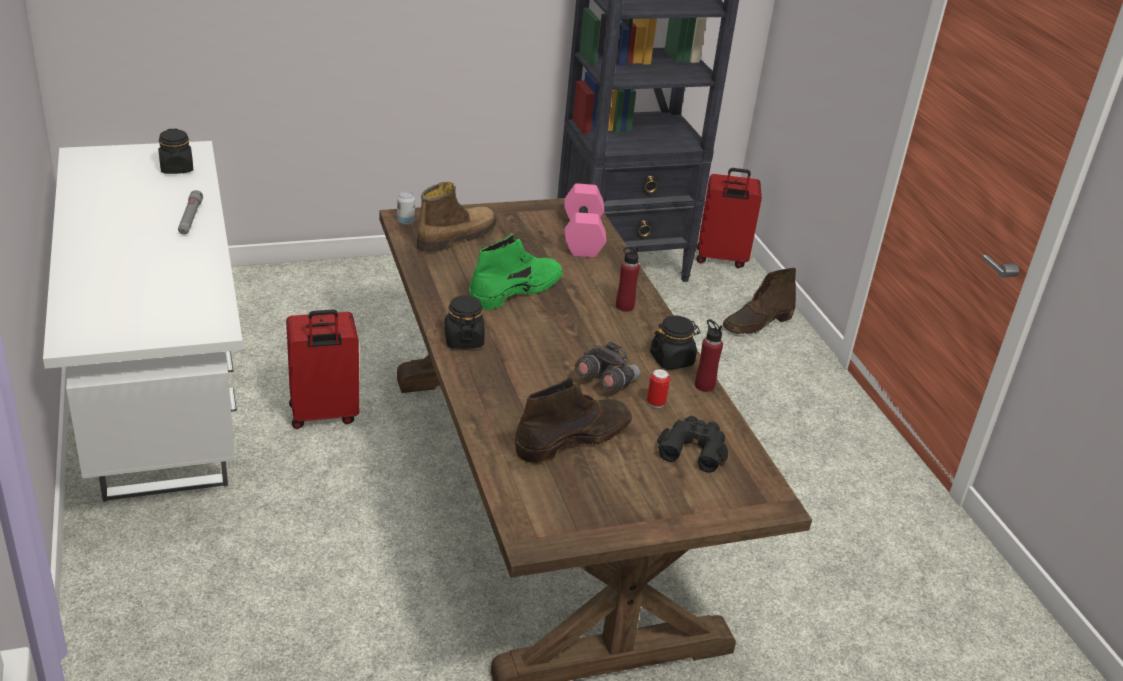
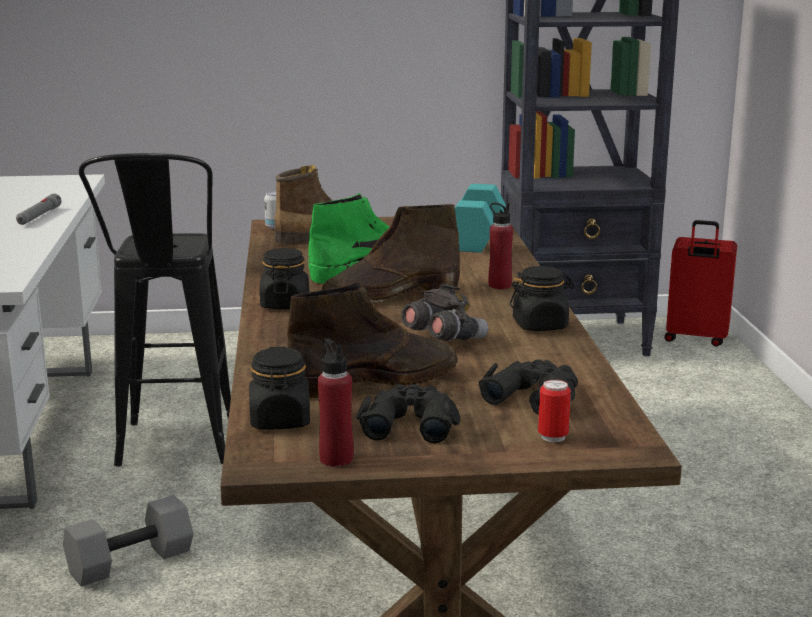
camera: 15 degrees right, 15 degrees down
black jar [158,129,193,174] -> black jar moved to [249,347,310,429]
red suitcase [286,310,359,429] -> black stool [79,153,231,467]
pink dumbbell [564,183,606,258] -> turquoise dumbbell [455,184,506,253]
can [647,369,670,408] -> can moved to [538,379,571,442]
red bottle [695,319,723,392] -> red bottle moved to [318,338,353,467]
brown boot [723,268,796,334] -> brown boot moved to [321,204,460,302]
none -> grey dumbbell [63,495,194,586]
none -> black binoculars [356,384,460,443]

